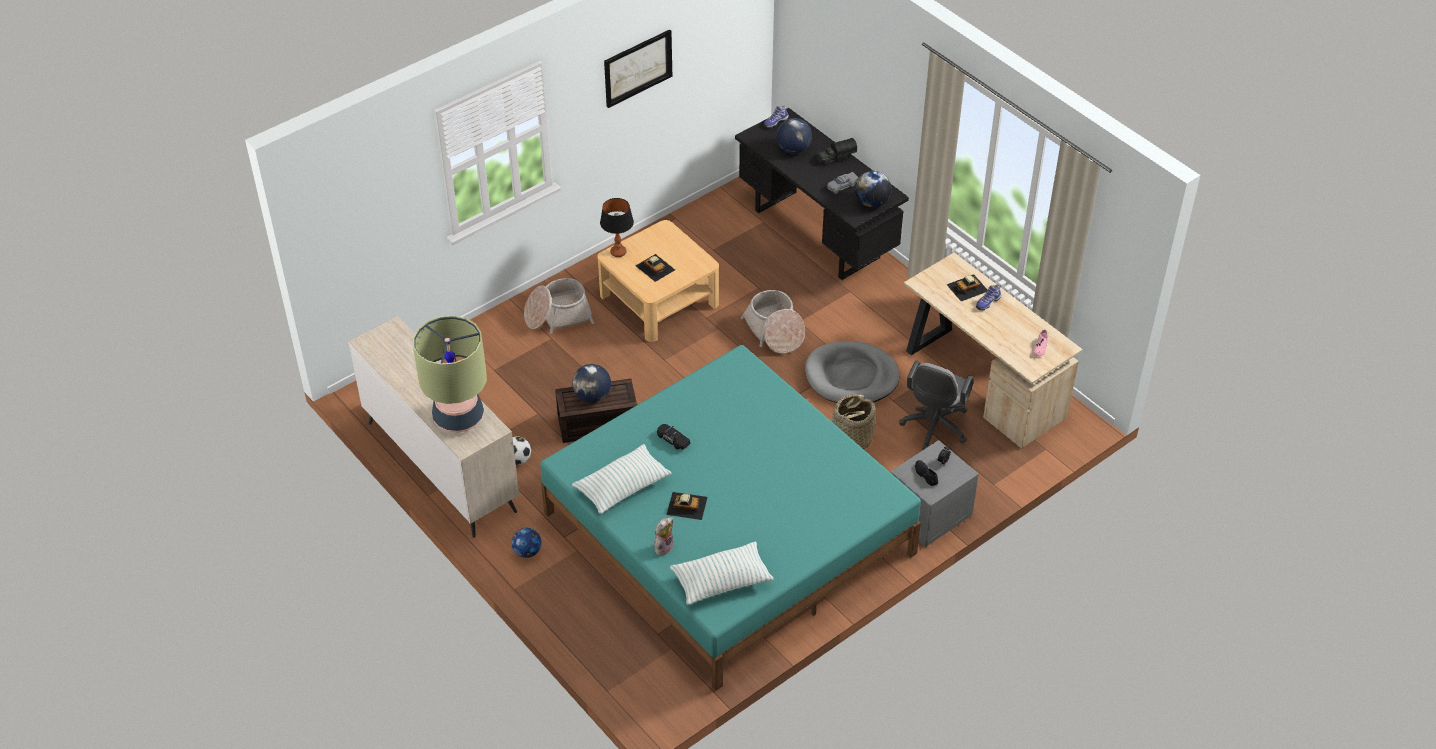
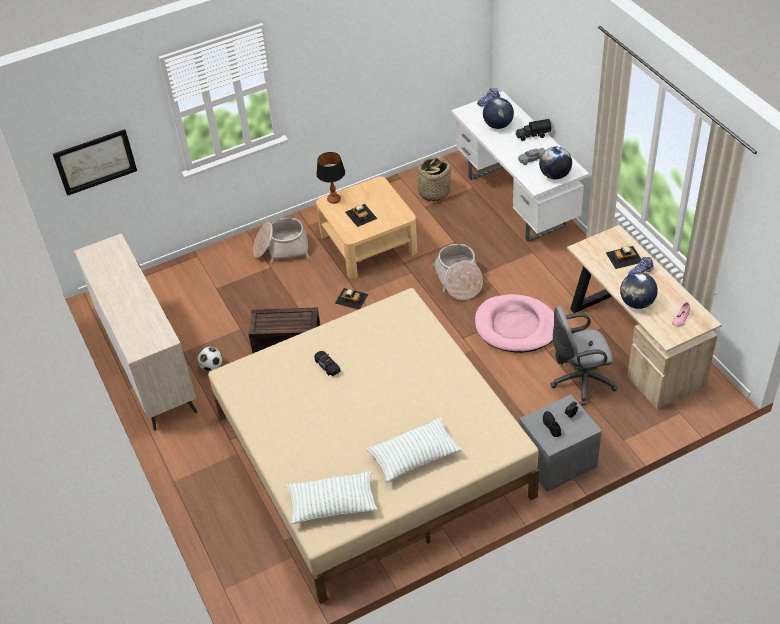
camera: 15 degrees right, 0 degrees up
table lamp [413,315,487,433] -> none
football [512,528,542,558] -> none
turquoise bed [540,345,921,691] -> beige bed [208,288,539,604]
globe [572,364,611,403] -> globe moved to [620,272,658,309]
pillow [572,444,672,514] -> pillow moved to [366,418,461,482]
picture [604,29,672,108] -> picture moved to [53,129,137,196]
plush toy [654,517,674,556] -> none
toy car [666,492,708,520] -> toy car moved to [335,288,369,310]
black desk [735,108,909,280] -> white desk [451,91,589,242]
grey dog bed [805,341,899,403] -> pink dog bed [475,294,554,353]
basket [832,394,876,449] -> basket moved to [415,157,451,201]
grey office chair [899,361,974,450] -> grey office chair turned 45 degrees clockwise [551,307,618,406]

